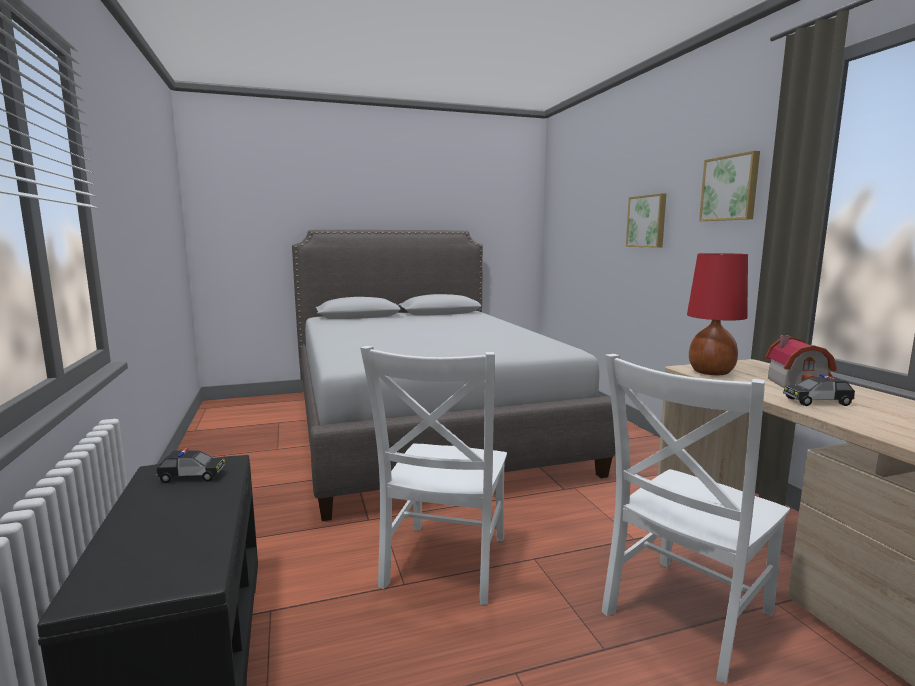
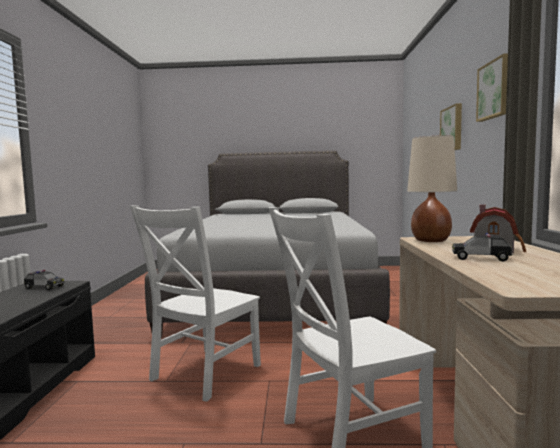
camera: 20 degrees right, 5 degrees down
red table lamp [687,253,748,375] -> beige table lamp [407,135,457,242]

